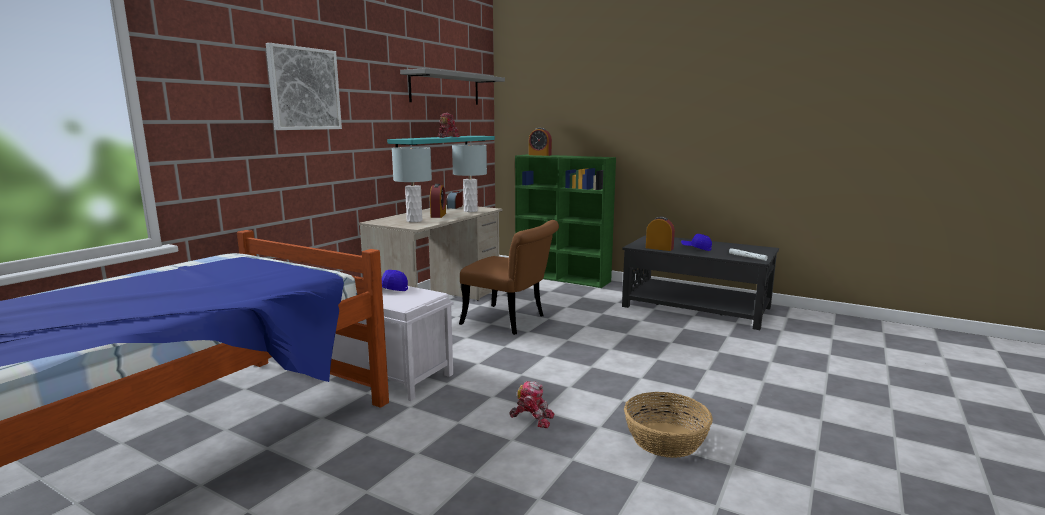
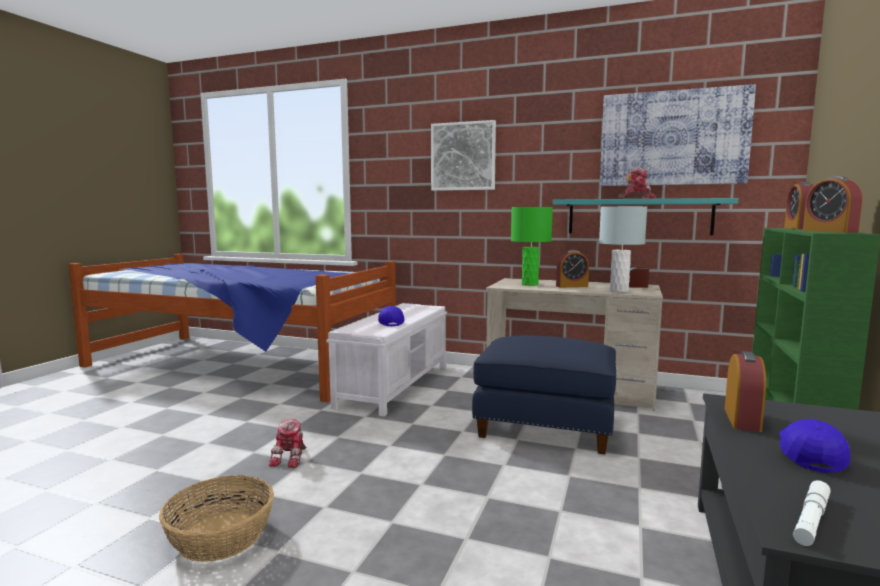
camera: 80 degrees right, 5 degrees down
grey table lamp [392,147,432,222] -> green table lamp [511,207,553,286]
grey shelf [400,68,505,105] -> picture [600,84,756,186]
brown chair [459,220,559,335] -> blue ottoman [472,336,616,454]
none -> alarm clock [803,176,863,233]

